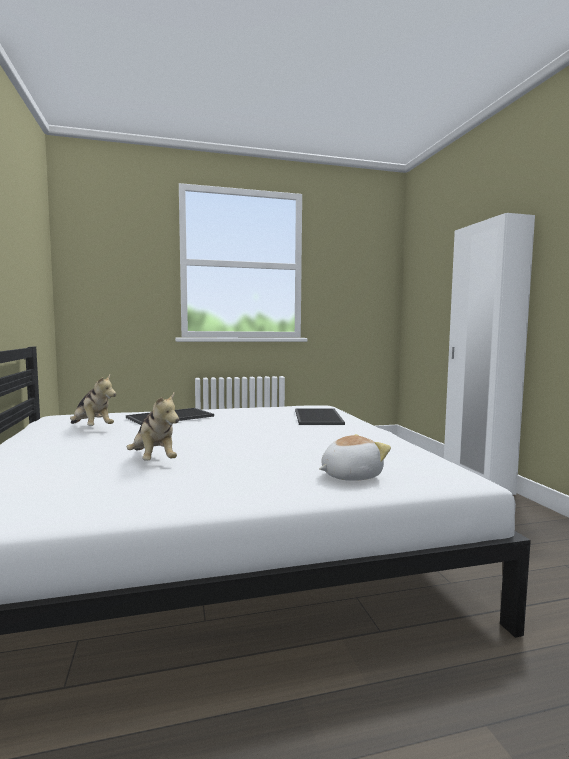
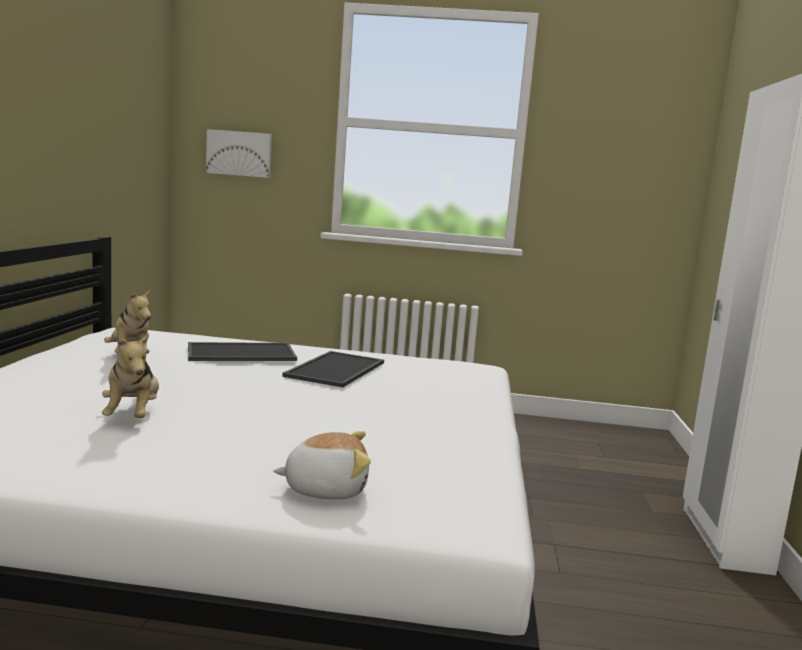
camera: 20 degrees right, 5 degrees up
tray [295,408,345,425] -> tray moved to [282,351,384,388]
none -> picture [206,129,272,178]

